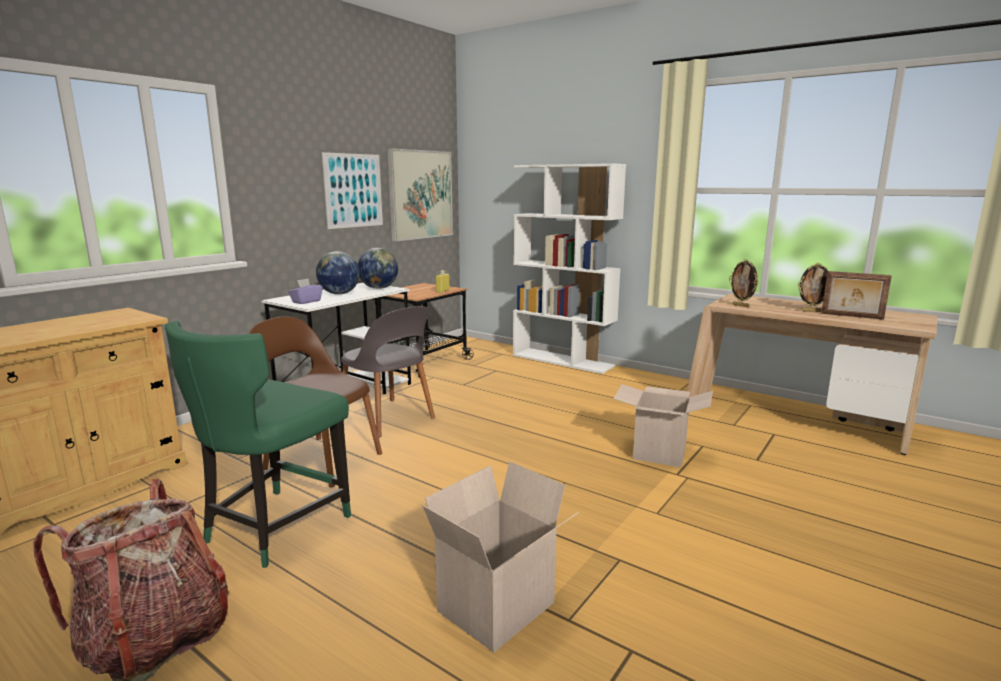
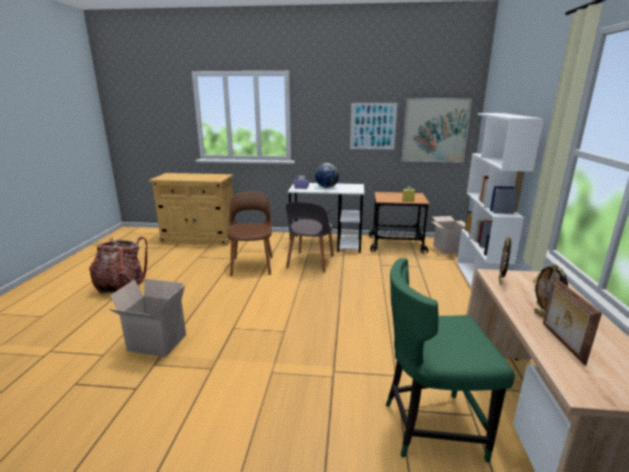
camera: 60 degrees right, 5 degrees up
green chair [165,321,351,568] -> green chair moved to [386,258,515,462]
globe [358,248,398,289] -> none
cardboard box [613,384,713,467] -> cardboard box moved to [431,216,466,254]

